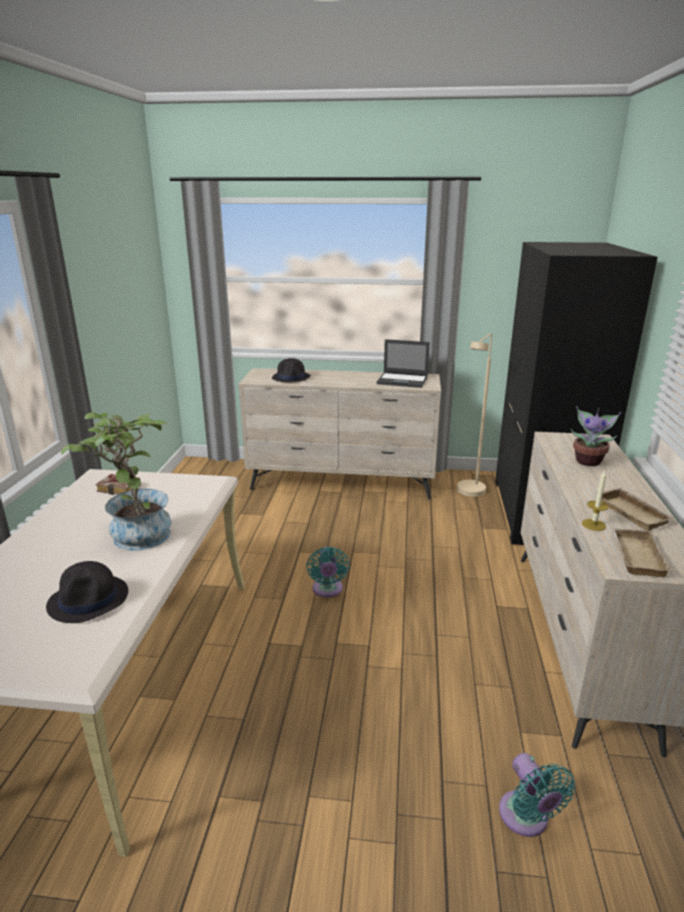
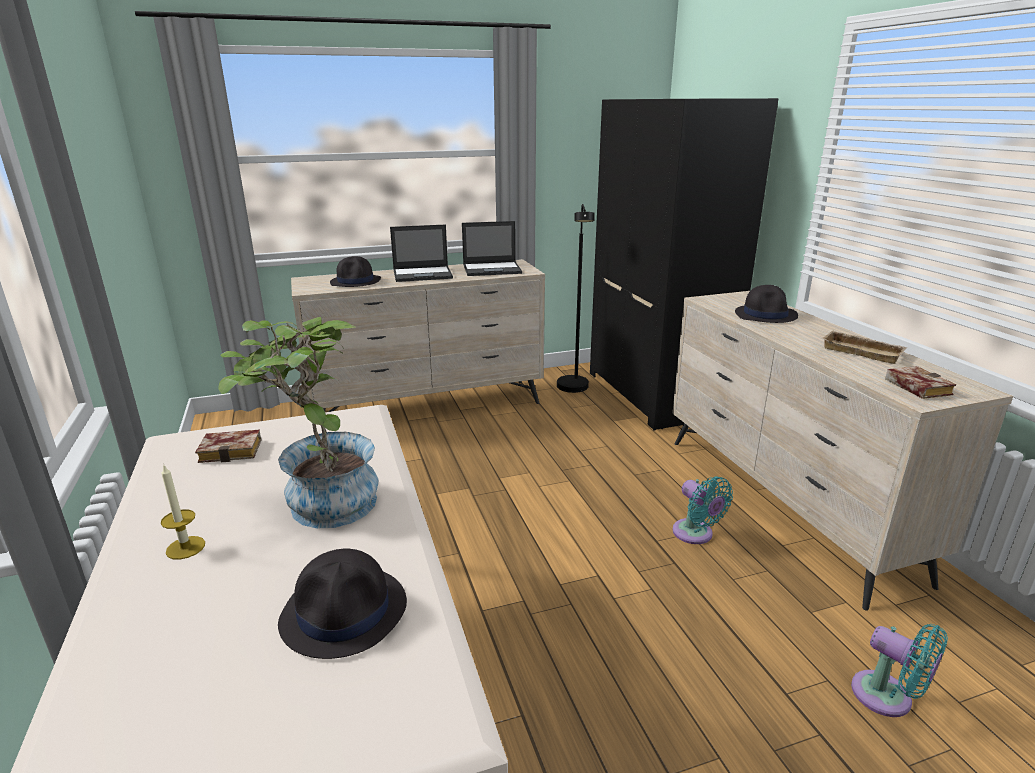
camera: 25 degrees left, 0 degrees up
turquoise fan [306,547,350,598] -> turquoise fan moved to [672,476,733,544]
beige floor lamp [457,333,492,497] -> black floor lamp [557,204,595,393]
potted plant [571,406,621,466] -> black hat [735,285,798,323]
candle [582,470,608,531] -> candle moved to [161,465,205,560]
beige tray [611,528,673,577] -> book [885,366,956,399]
none -> laptop [390,224,453,282]

